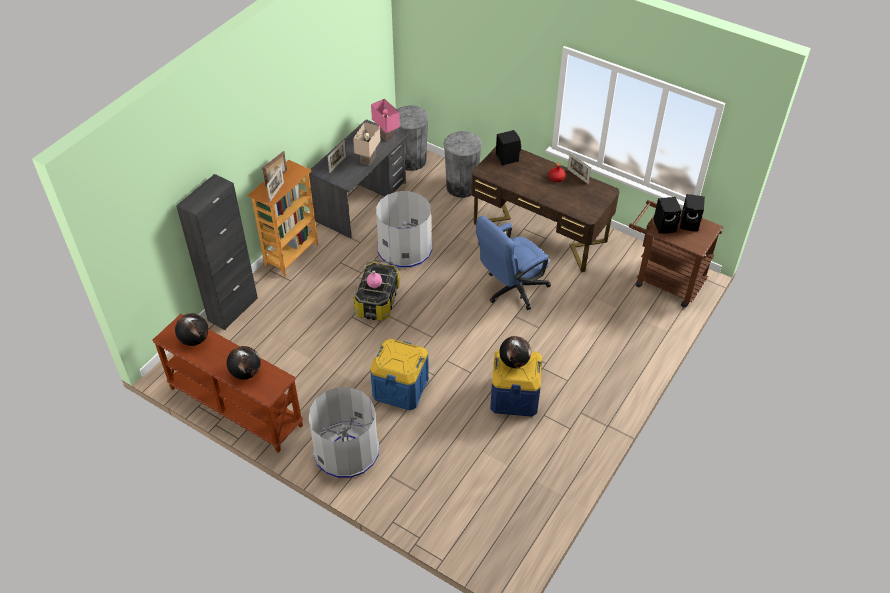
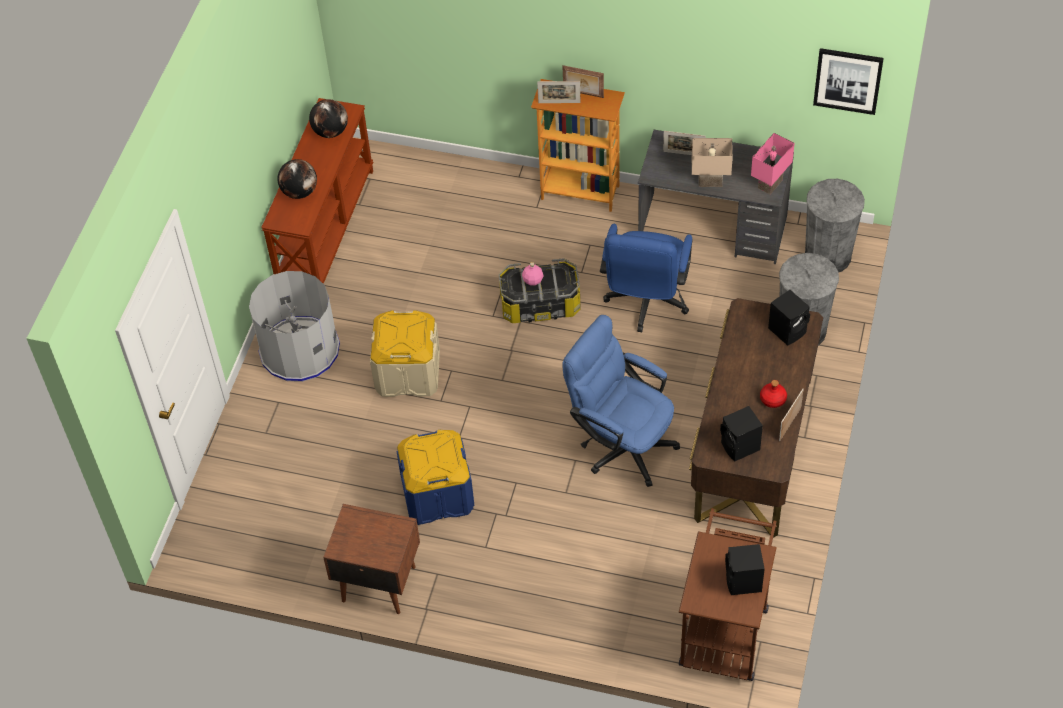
camera: 75 degrees right, 5 degrees up
black cabinet [176,174,258,330] -> none
blue storage box [370,339,429,410] -> beige storage box [370,310,440,397]
grey trash can [376,191,432,268] -> blue office chair [600,224,693,332]
globe [499,336,531,368] -> none
black speaker [653,197,682,234] -> black speaker moved to [720,406,763,462]
none -> brown nightstand [323,504,420,614]
none -> picture [813,48,884,115]

